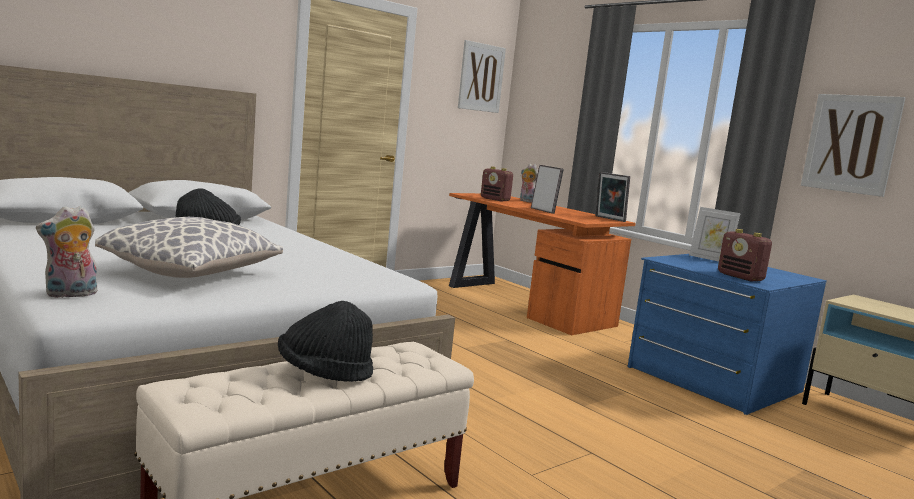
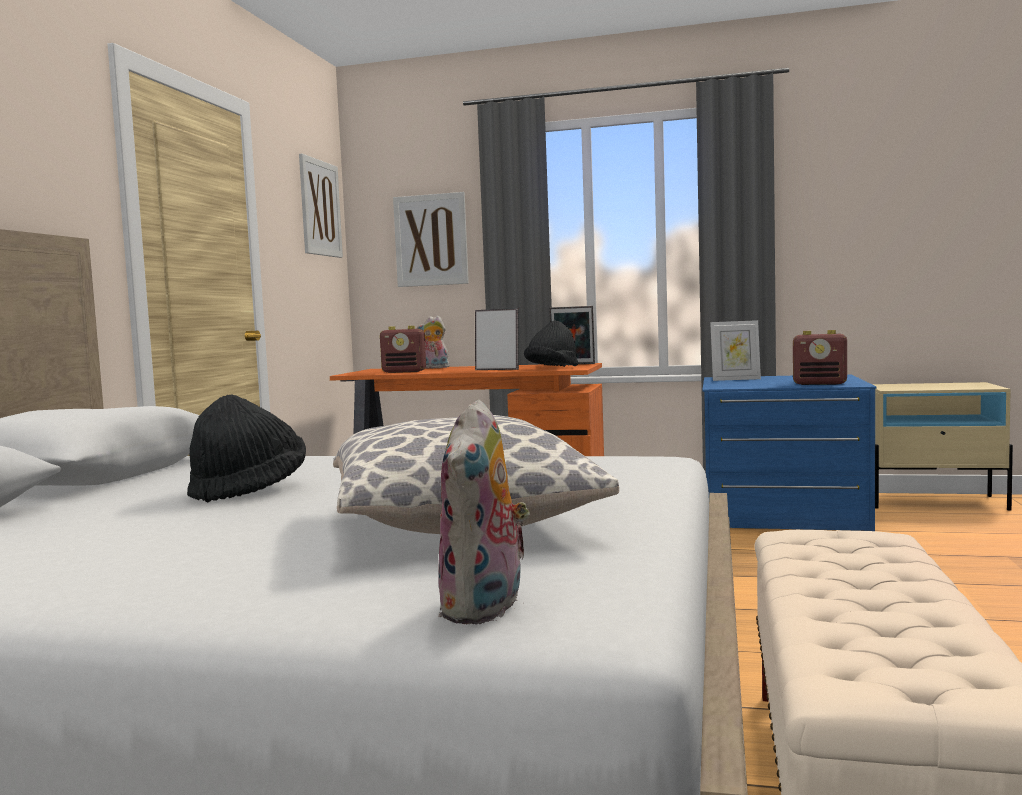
camera: 35 degrees left, 5 degrees down
black hat [278,301,373,382] -> black hat moved to [524,320,578,367]
picture [801,94,906,197] -> picture moved to [393,192,469,287]

